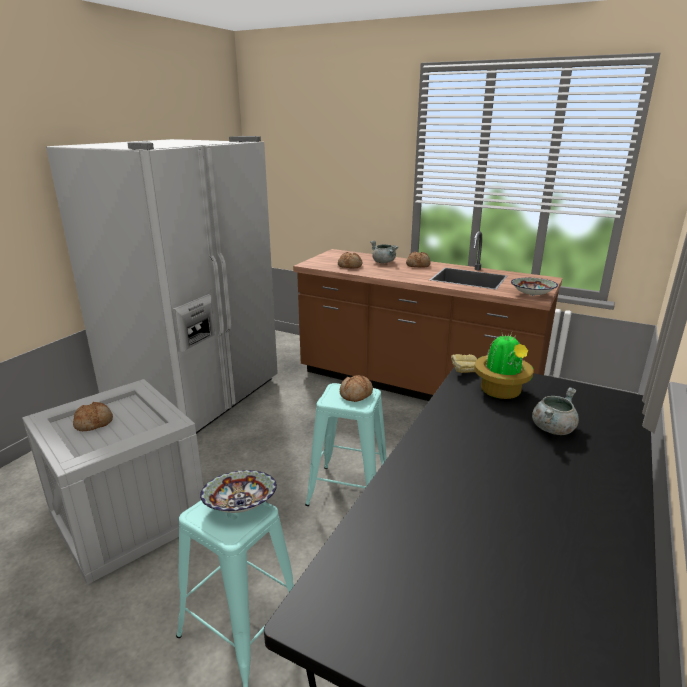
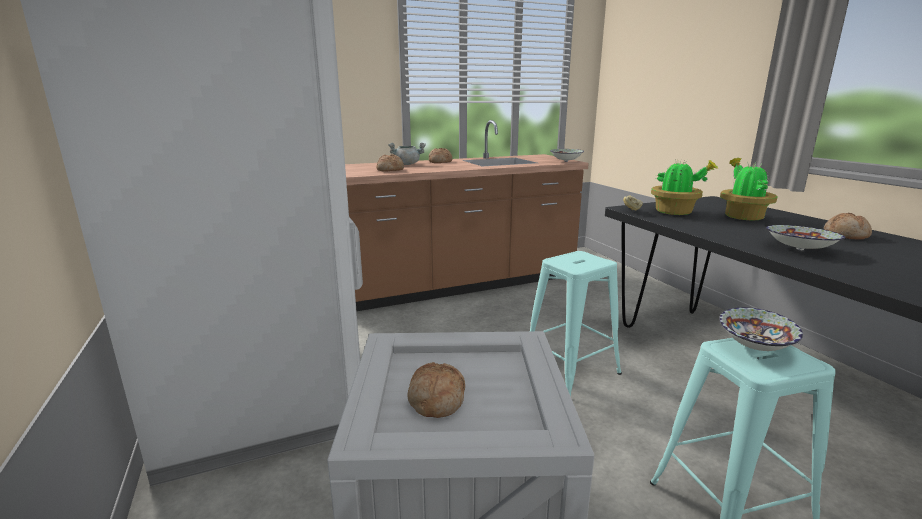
camera: 50 degrees left, 5 degrees down
bread [340,375,373,402] -> bread moved to [824,213,872,240]
grey cooking pot [532,387,579,435] -> potted plant [720,157,778,220]
none -> bowl [766,225,845,250]

